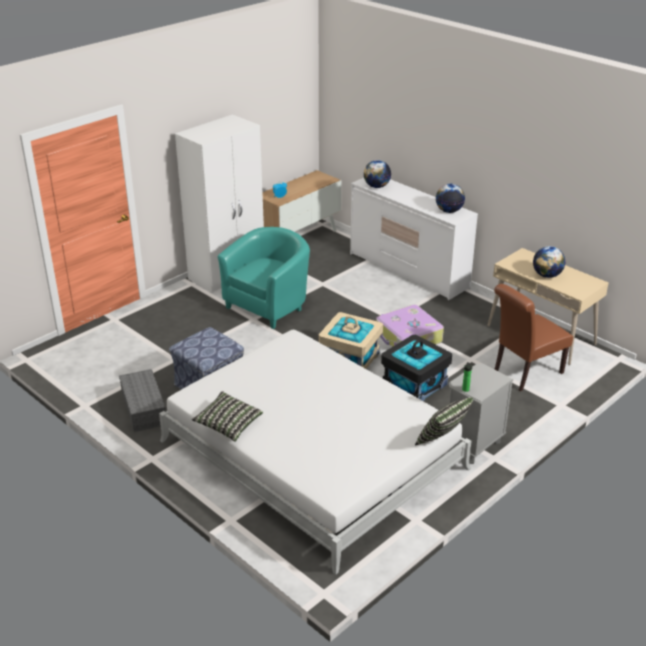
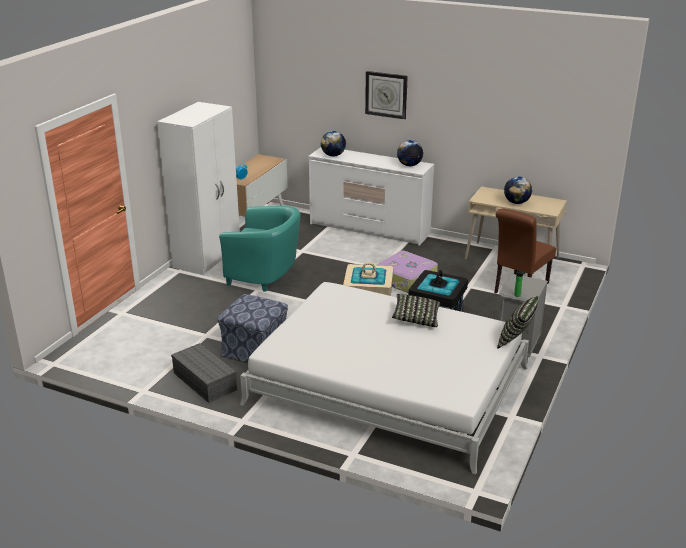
camera: 20 degrees left, 5 degrees down
pillow [192,391,263,442] -> pillow moved to [392,294,440,327]
turquoise armchair [218,227,310,329] -> turquoise armchair turned 90 degrees clockwise [219,206,300,292]
none -> wall clock [365,71,408,119]

